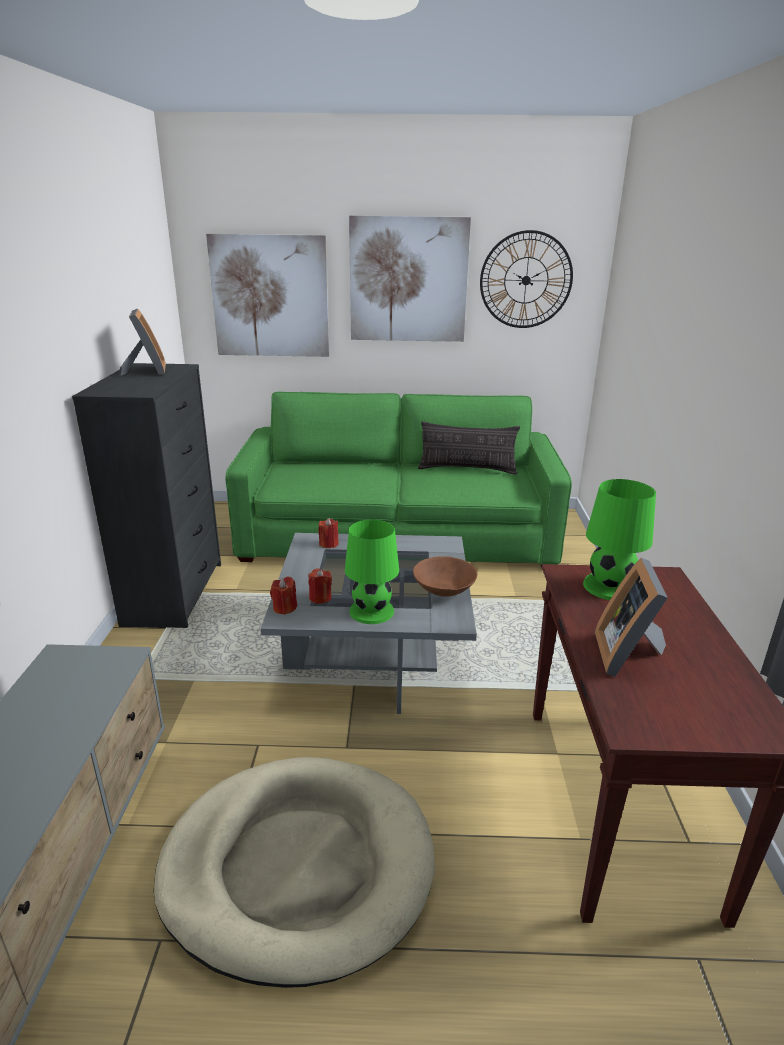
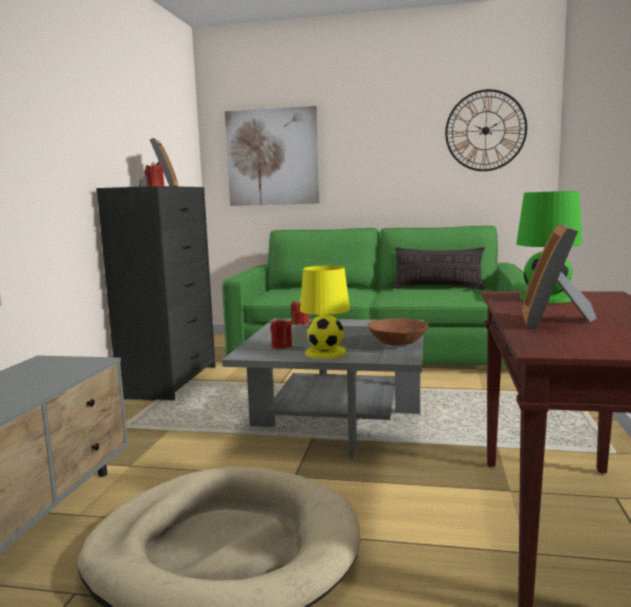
camera: 10 degrees right, 15 degrees down
red candle [270,577,297,615] -> red candle moved to [145,161,164,186]
green table lamp [345,519,399,624] -> yellow table lamp [300,265,350,359]
picture [349,216,471,342] -> none

